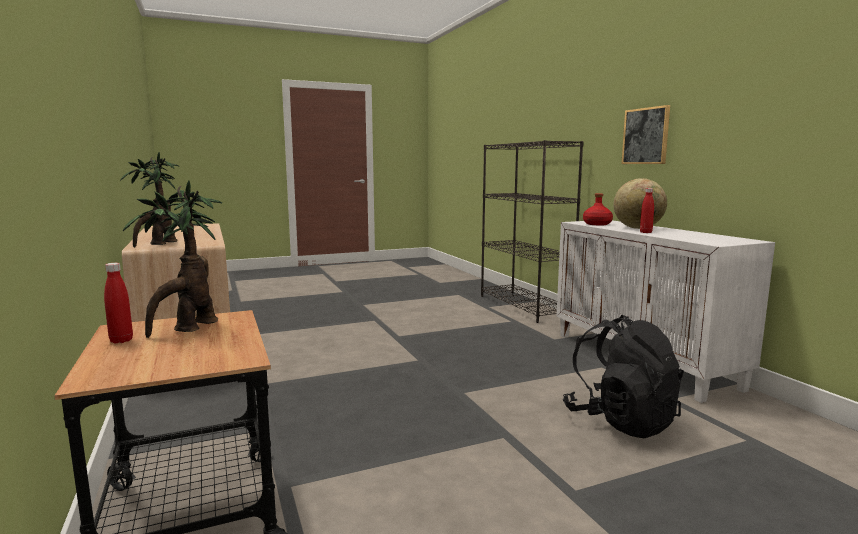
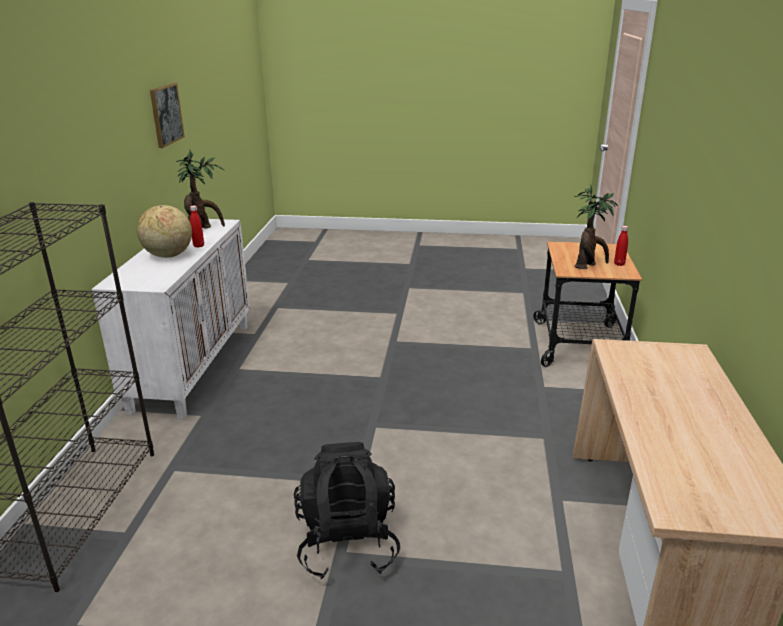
camera: 150 degrees left, 15 degrees up
potted plant [121,152,180,247] -> potted plant moved to [176,150,225,228]
black backpack [563,315,684,438] -> black backpack moved to [294,442,400,579]
red bottle [583,193,613,225] -> none
picture [621,105,670,164] -> picture moved to [150,83,185,148]

